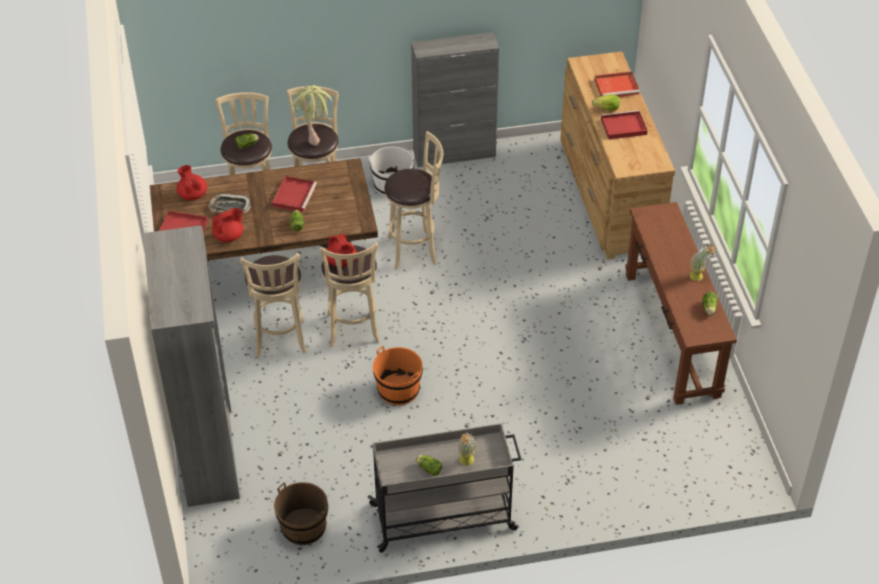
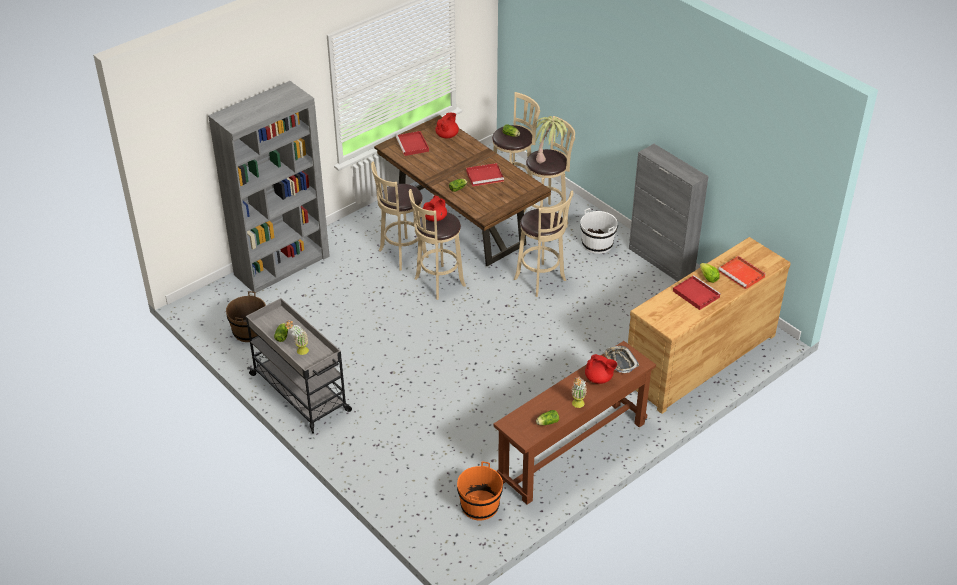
camera: 60 degrees right, 5 degrees down
tray [209,193,250,213] -> tray moved to [603,346,639,373]
red teapot [212,208,243,242] -> red teapot moved to [585,354,617,384]
orange bucket [373,346,423,405] -> orange bucket moved to [457,461,503,521]

